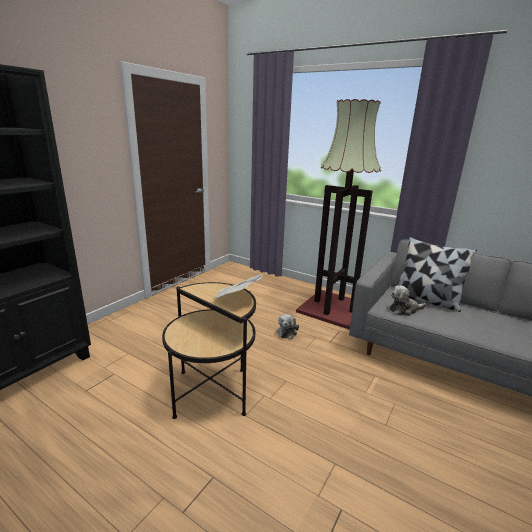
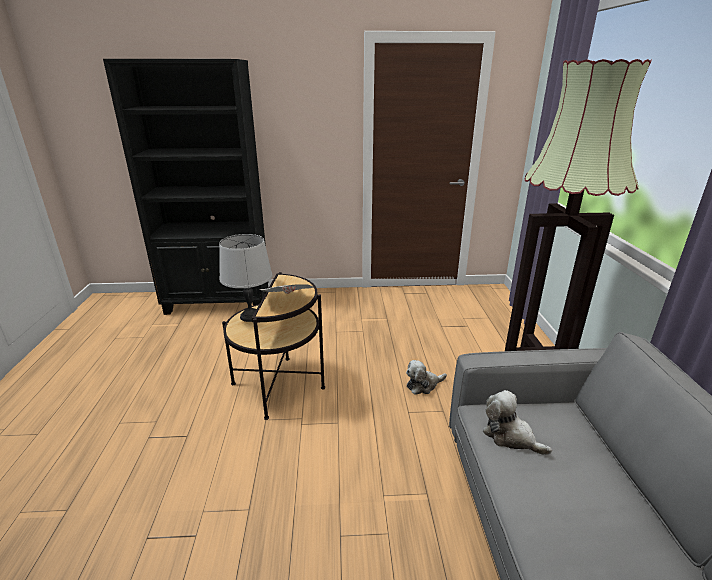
camera: 55 degrees right, 5 degrees up
pillow [398,237,477,312] -> none
none -> grey table lamp [219,234,272,322]

